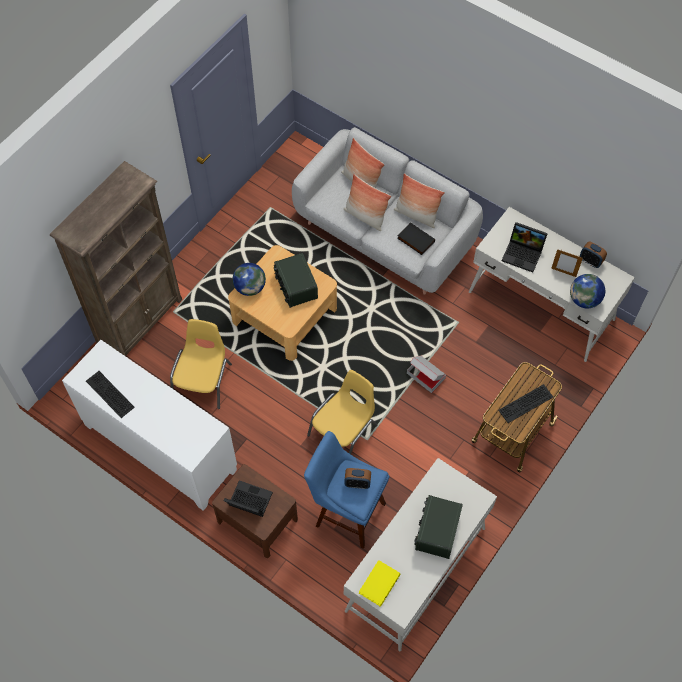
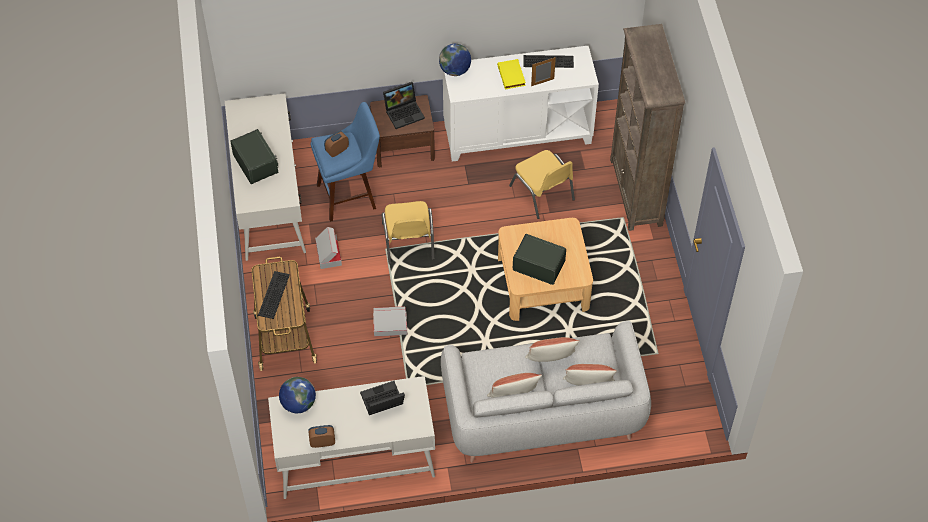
camera: 135 degrees right, 5 degrees down
globe [232,263,266,296] -> globe moved to [439,44,471,76]
yellow book [359,560,400,607] -> yellow book moved to [497,59,526,90]
black book [397,222,435,255] -> none
picture frame [551,249,583,277] -> picture frame moved to [531,57,556,86]
none -> cardboard box [315,227,342,269]

